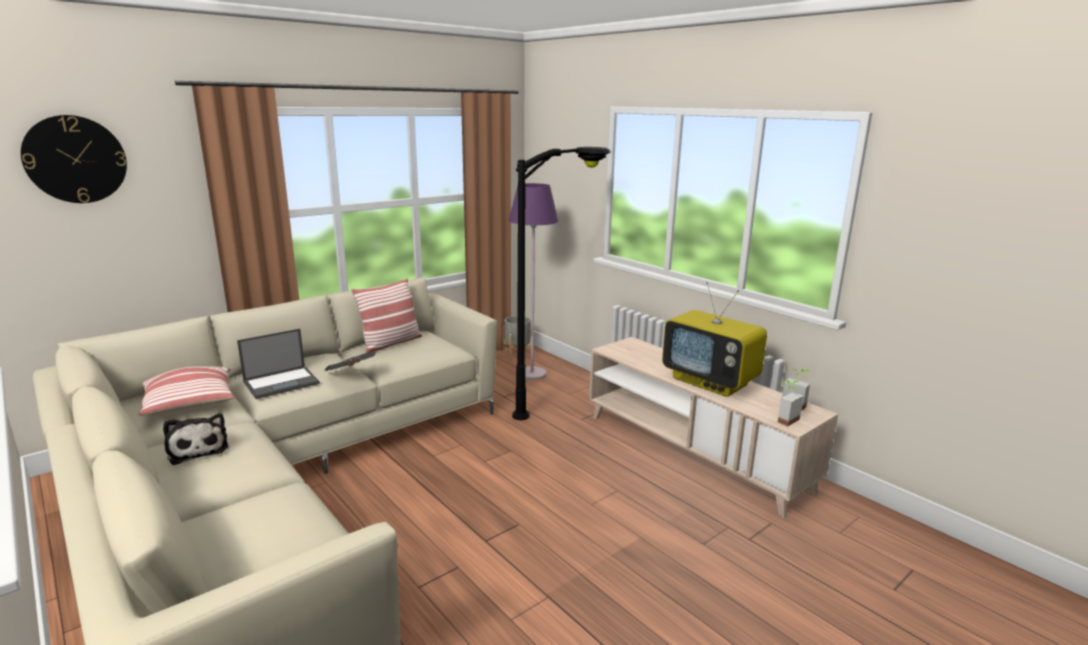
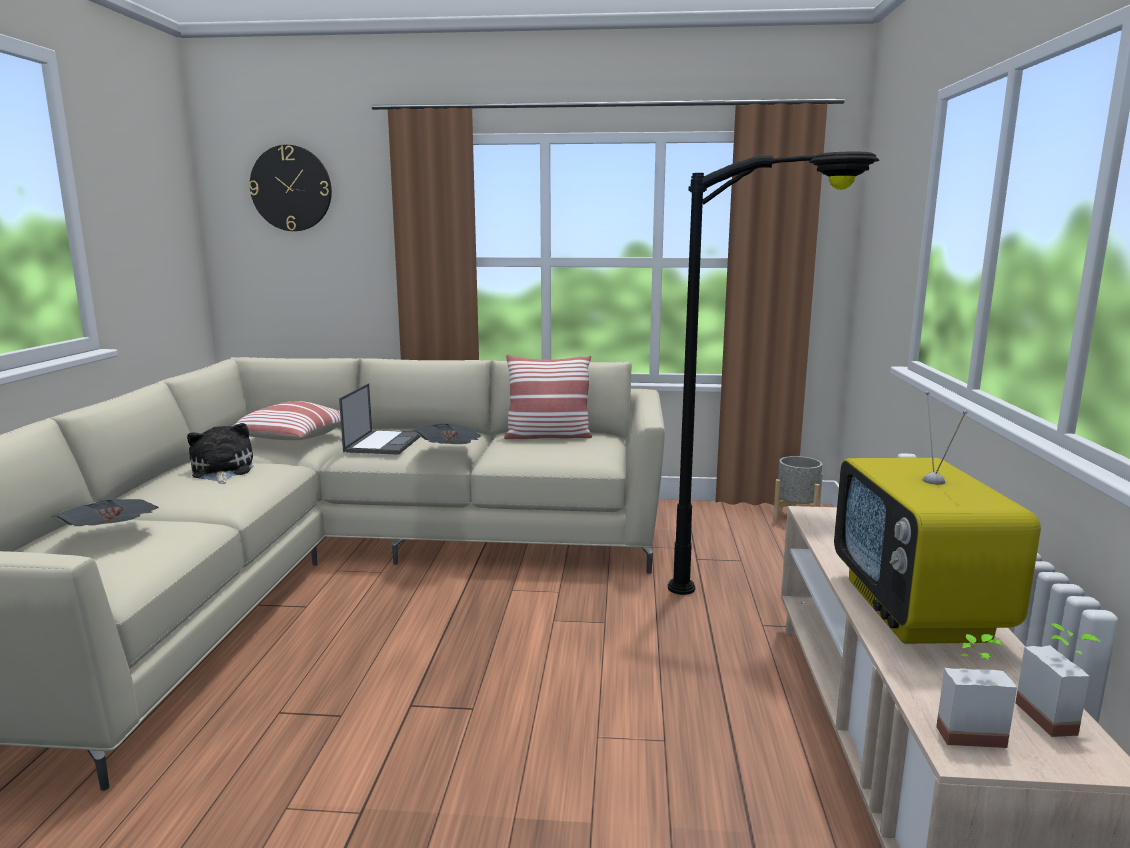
camera: 45 degrees right, 5 degrees down
plush toy [163,413,228,465] -> plush toy turned 150 degrees clockwise [187,423,253,484]
laptop [237,329,320,399] -> laptop turned 90 degrees counterclockwise [339,383,421,455]
purple floor lamp [509,183,558,380] -> none
none -> newspaper [51,499,159,526]

